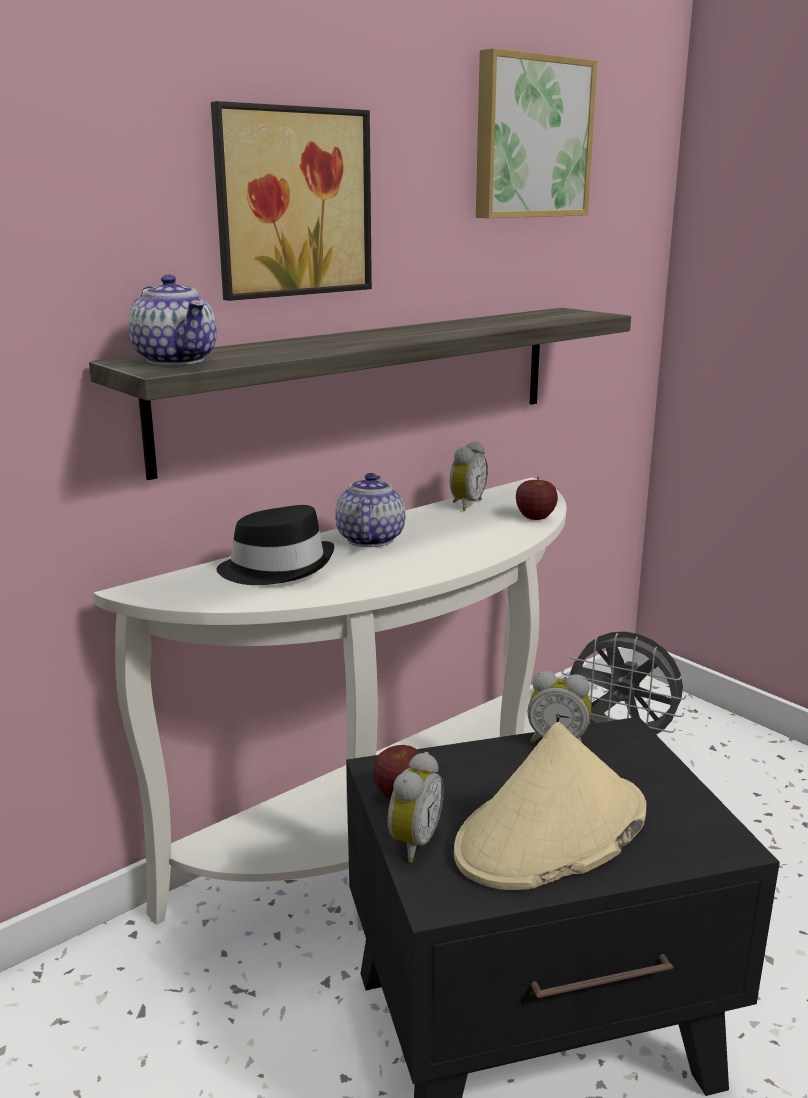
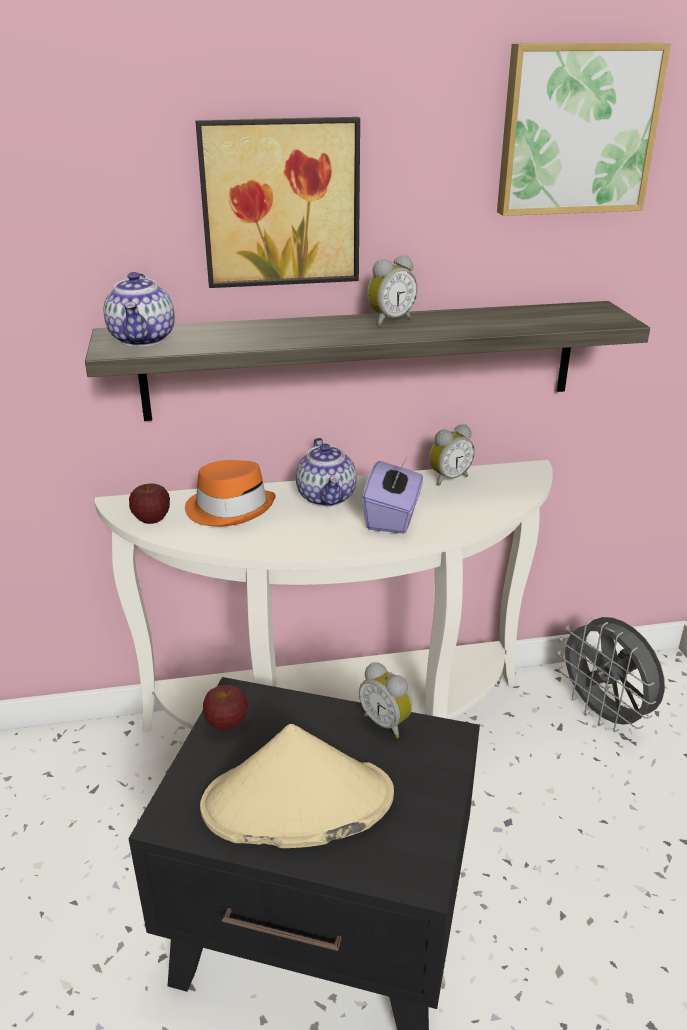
camera: 30 degrees right, 10 degrees up
black hat [217,505,335,585] -> orange hat [185,460,276,526]
teapot [335,473,406,547] -> teapot turned 135 degrees clockwise [296,438,356,507]
alarm clock [388,752,444,863] -> alarm clock moved to [367,255,417,326]
apple [516,477,558,520] -> apple moved to [129,483,170,524]
none -> purple tissue box [362,457,423,534]

